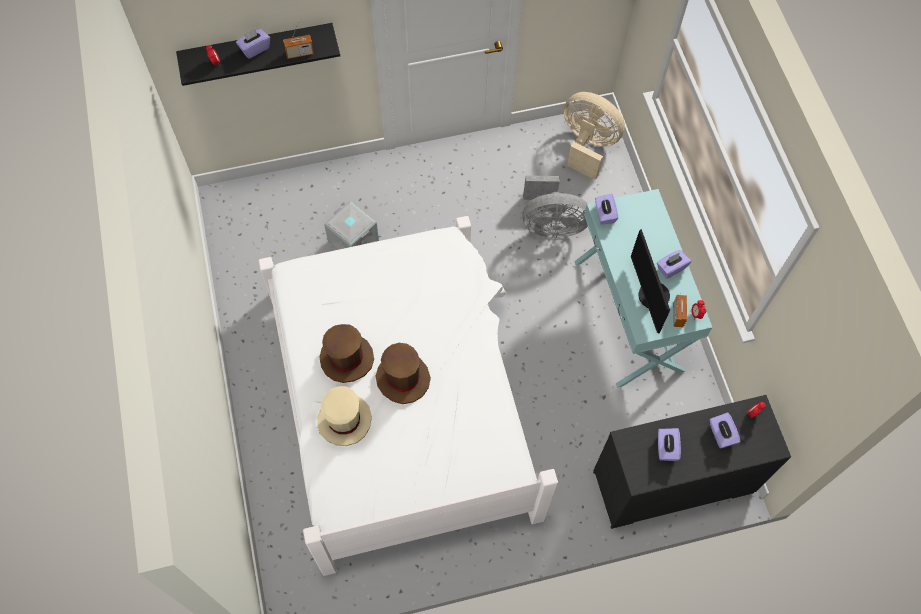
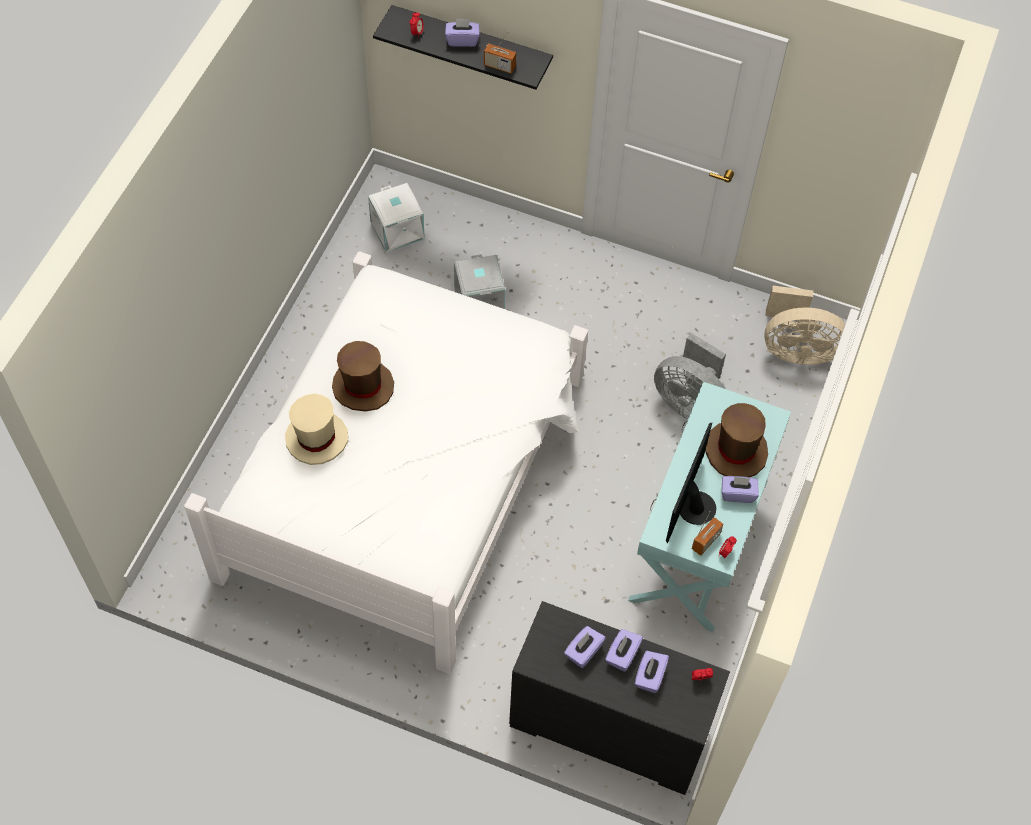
camera: 35 degrees right, 5 degrees down
brown hat [375,343,431,404] -> brown hat moved to [706,403,768,477]
beige fan [564,92,625,180] -> beige fan turned 120 degrees clockwise [764,286,845,365]
purple tissue box [595,194,618,225] -> purple tissue box moved to [605,629,643,672]
none -> white storage box [368,183,425,252]

